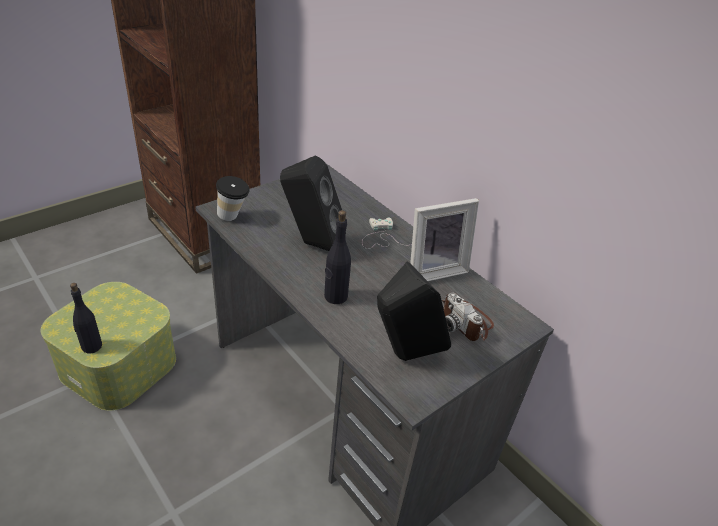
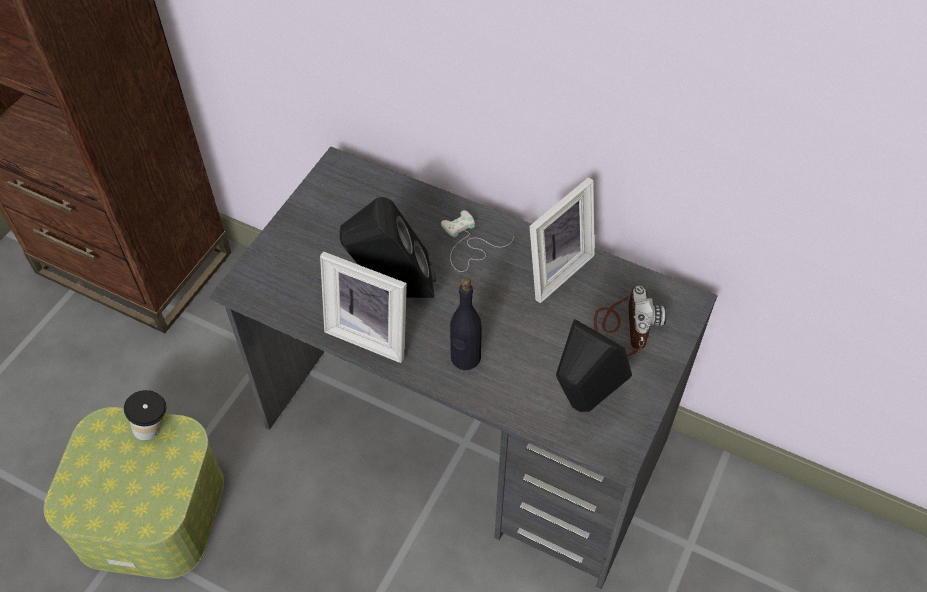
camera: 20 degrees left, 15 degrees up
black bottle [70,283,102,353] -> none
cup [216,176,250,221] -> cup moved to [124,390,166,440]
camera [442,292,494,341] -> camera turned 120 degrees counterclockwise [594,286,667,357]
none -> picture frame [320,251,407,363]

